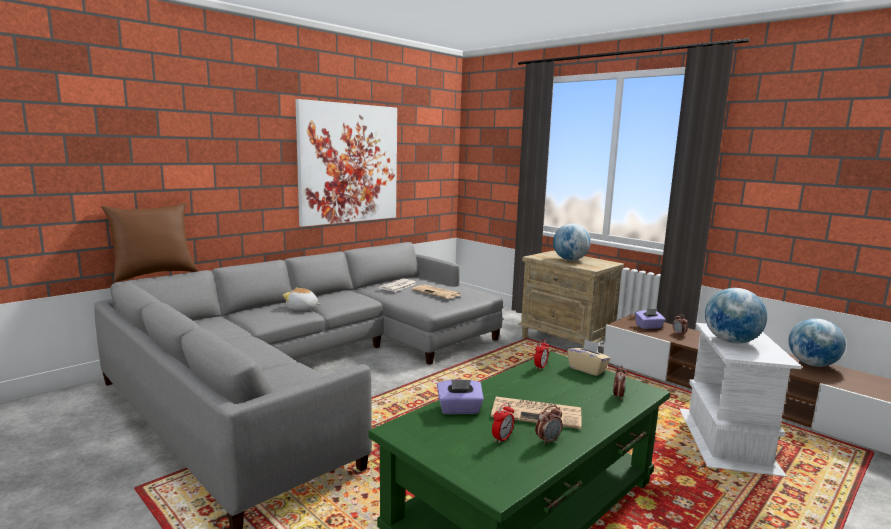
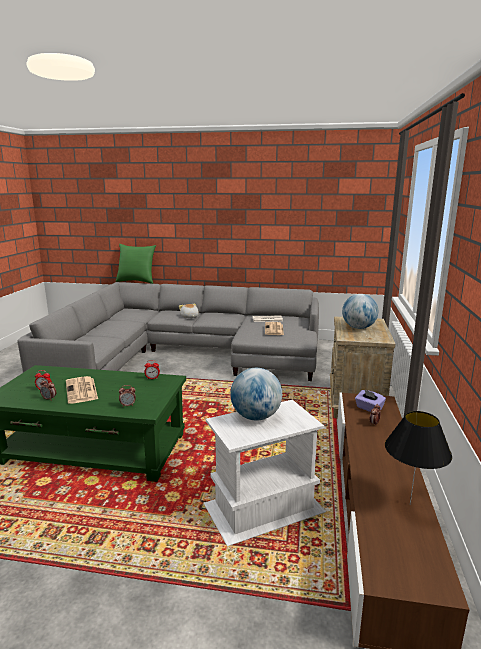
camera: 55 degrees right, 5 degrees up
brown pillow [101,203,198,282] -> green pillow [116,244,156,284]
picture [295,99,397,227] -> none
purple tissue box [437,379,484,414] -> none
beige tissue box [567,339,611,376] -> none
globe [788,318,846,367] -> black table lamp [385,411,452,505]

